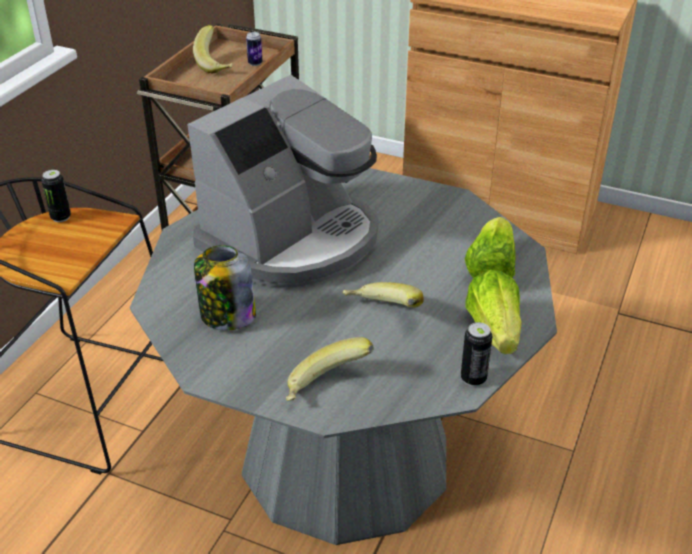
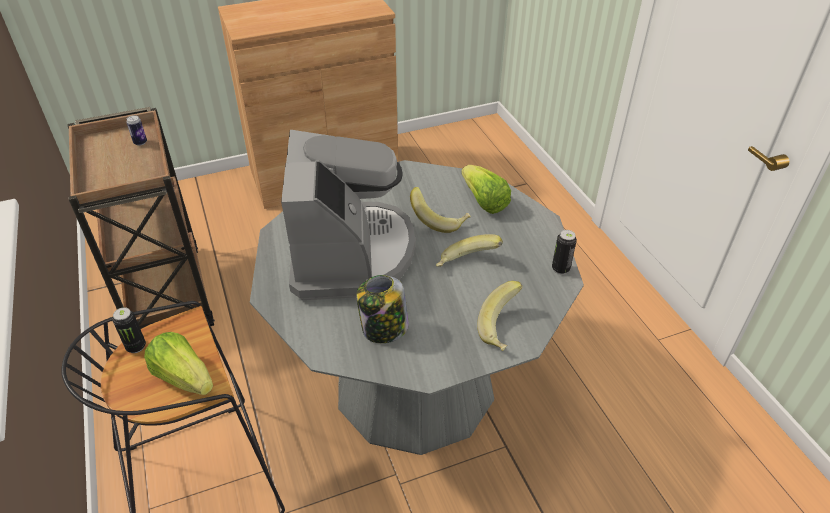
camera: 45 degrees left, 5 degrees up
banana [193,25,233,73] -> banana moved to [410,187,471,233]
lettuce [465,270,522,354] -> lettuce moved to [144,332,213,395]

